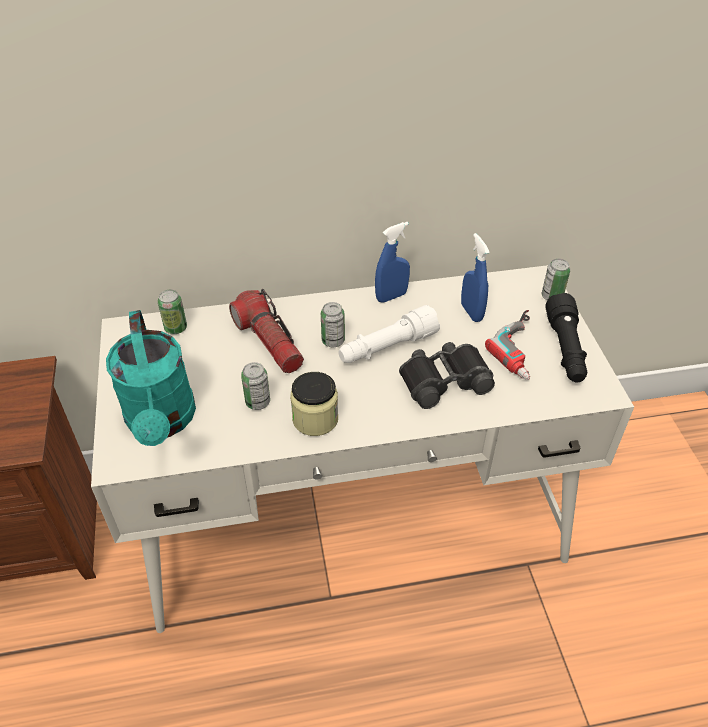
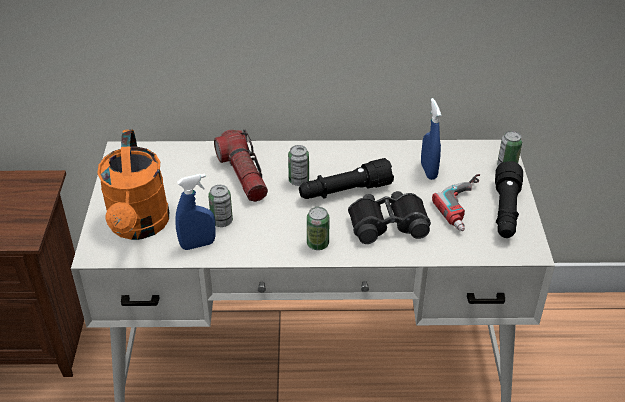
camera: 10 degrees right, 5 degrees down
turquoise watering can [106,310,196,446] -> orange watering can [97,129,169,240]
can [158,290,187,334] -> can moved to [307,207,330,250]
jar [290,372,338,436] -> none
white flashlight [338,305,440,363] -> black flashlight [299,158,394,199]
blue spray bottle [375,222,410,302] -> blue spray bottle moved to [175,173,216,250]

